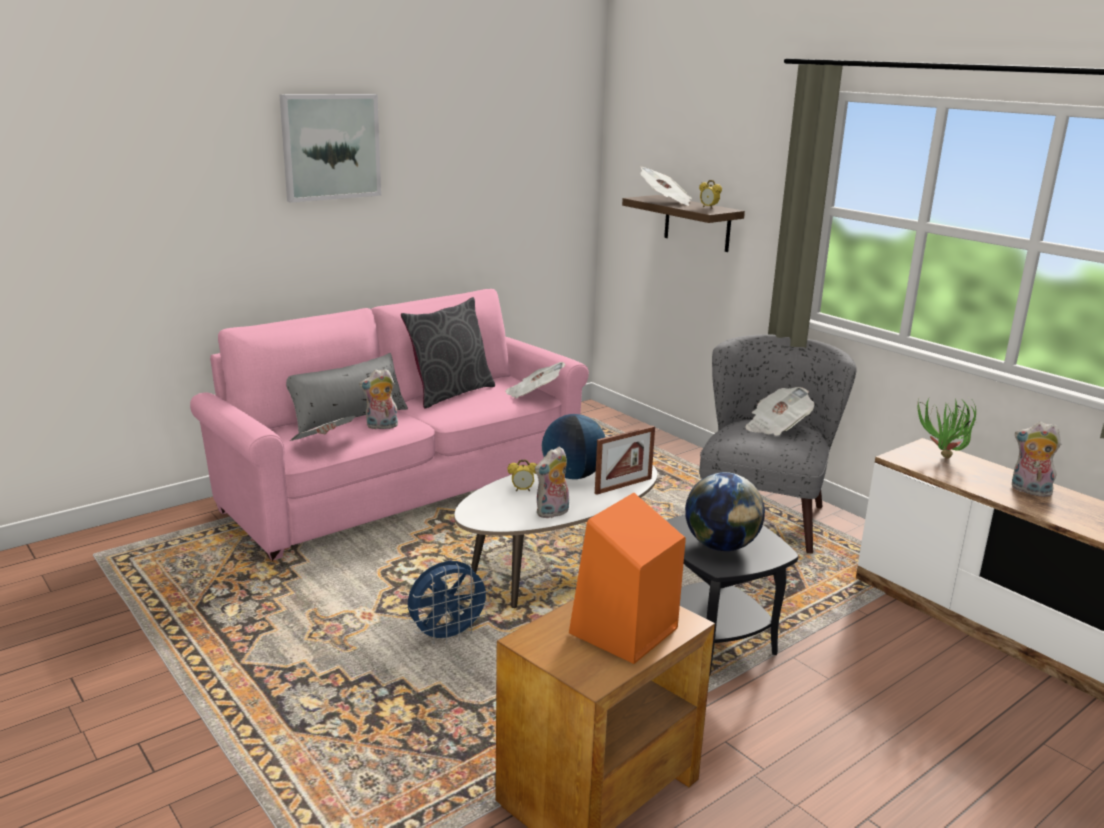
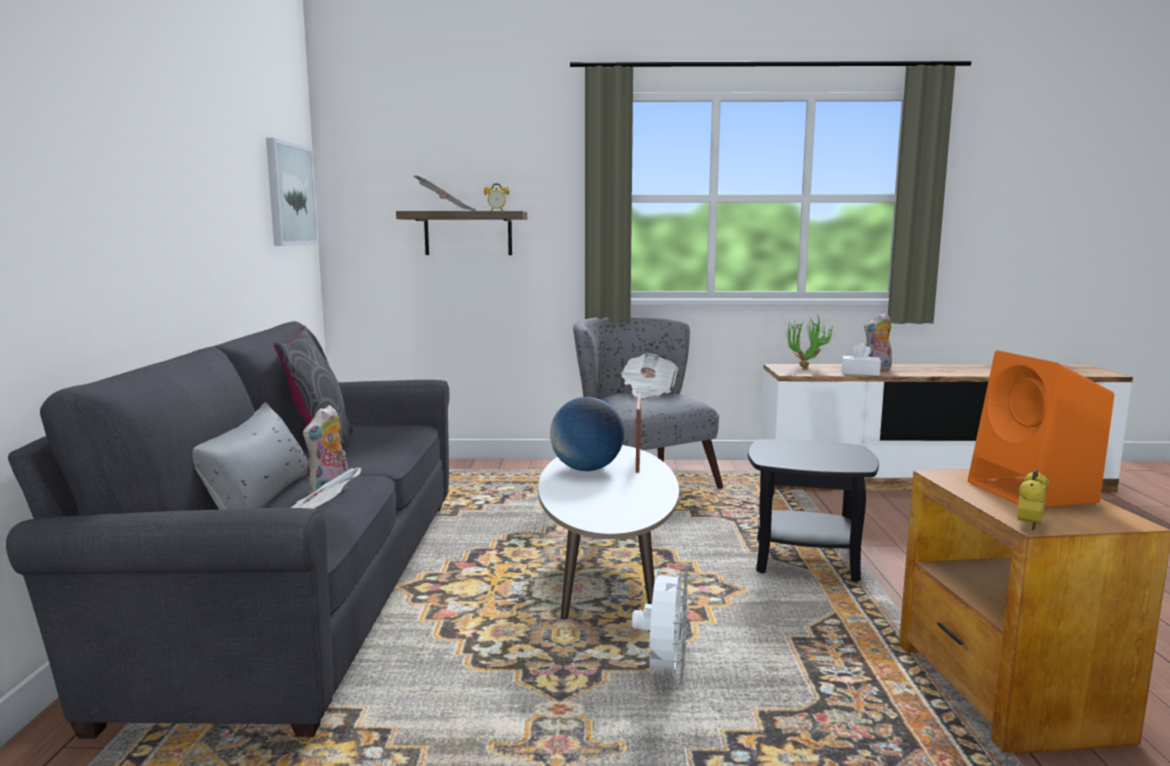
camera: 50 degrees left, 10 degrees down
pink sofa [190,289,589,561] -> grey sofa [6,321,449,739]
picture [279,94,381,203] -> picture moved to [266,138,318,246]
blue fan [408,561,492,644] -> white fan [632,564,688,685]
newspaper [505,362,565,399] -> none
alarm clock [507,460,537,491] -> alarm clock moved to [1017,469,1049,531]
plush toy [535,446,569,518] -> none
globe [685,472,765,551] -> none
none -> white tissue box [842,343,881,376]

